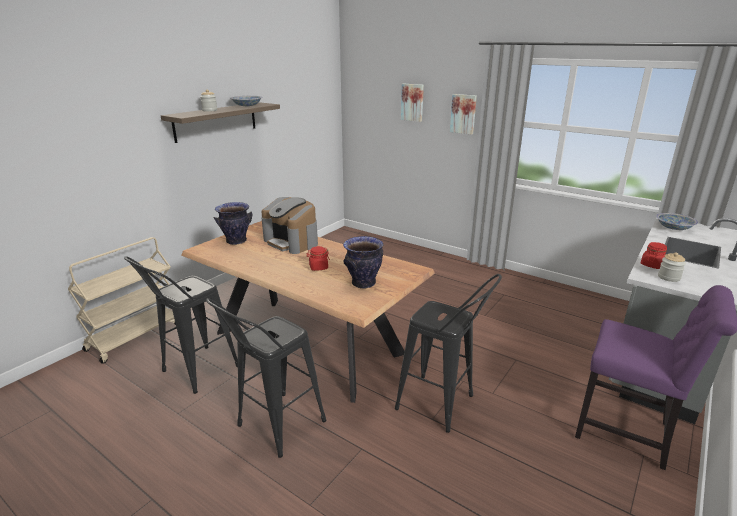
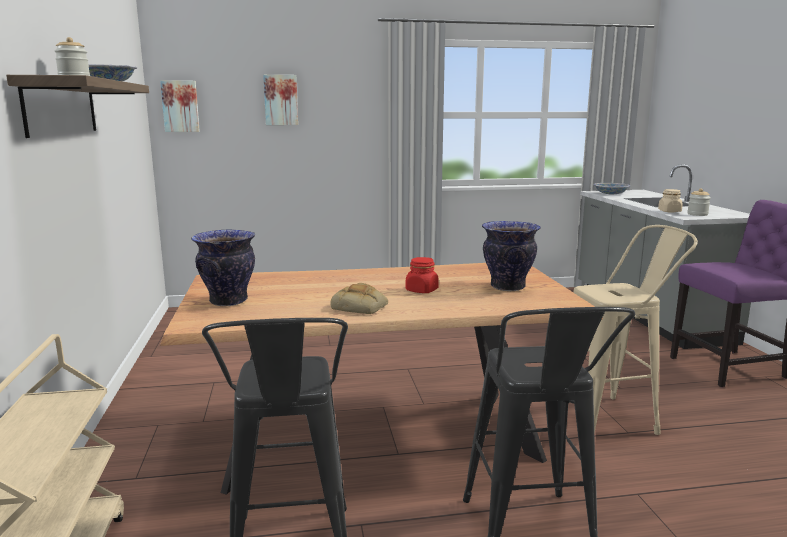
camera: 45 degrees left, 10 degrees down
coffee machine [261,197,318,254] -> none
black stool [395,274,502,433] -> beige stool [573,225,698,435]
picture [450,94,477,135] -> picture moved to [160,80,200,132]
red jar [641,242,667,269] -> beige jar [658,189,683,213]
none -> bread [330,283,388,314]

